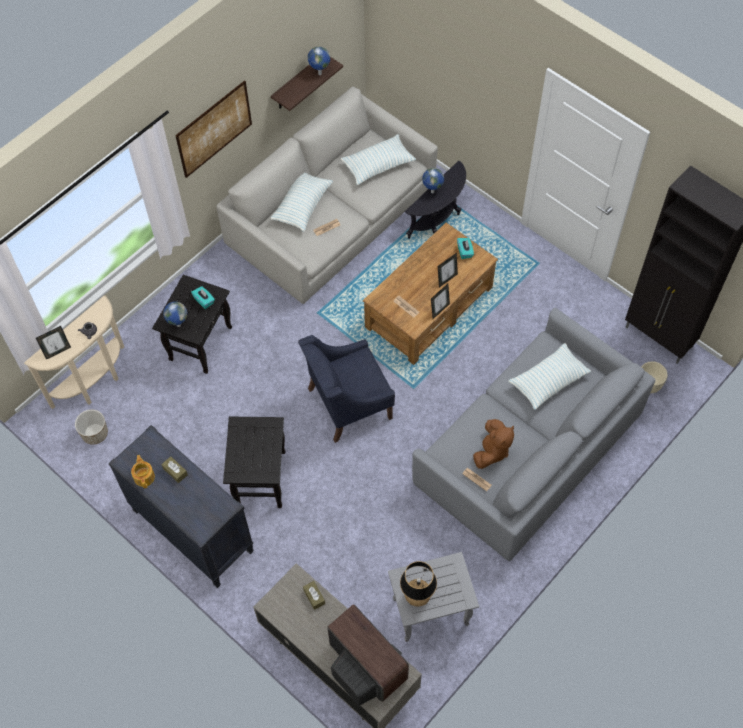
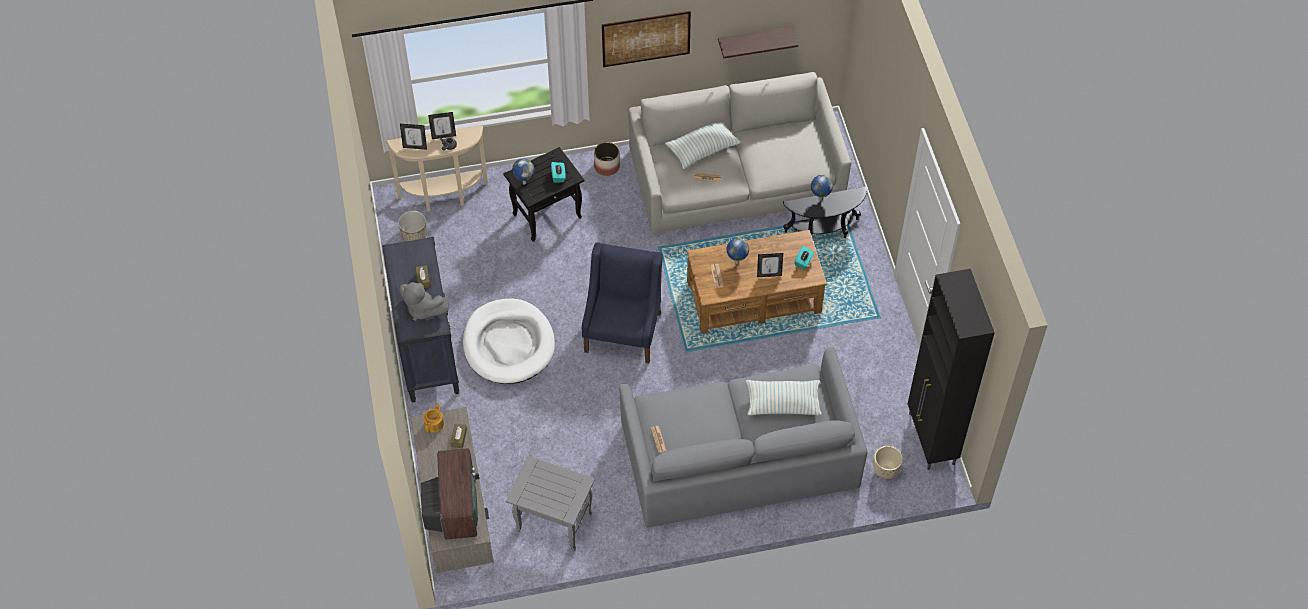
camera: 35 degrees right, 5 degrees down
teapot [131,455,155,488] -> teapot moved to [423,403,444,433]
black side table [223,417,285,508] -> white dog bed [463,298,555,384]
blue armchair [298,335,395,443] -> blue armchair turned 90 degrees clockwise [582,242,663,363]
globe [308,46,330,75] -> globe moved to [726,238,749,264]
pillow [341,134,416,185] -> none
table lamp [400,561,452,607] -> none
picture frame [431,284,450,319] -> picture frame moved to [428,112,456,139]
brown plush toy [473,419,514,469] -> none
none -> grey plush toy [399,282,449,321]
none -> planter [594,142,620,176]

